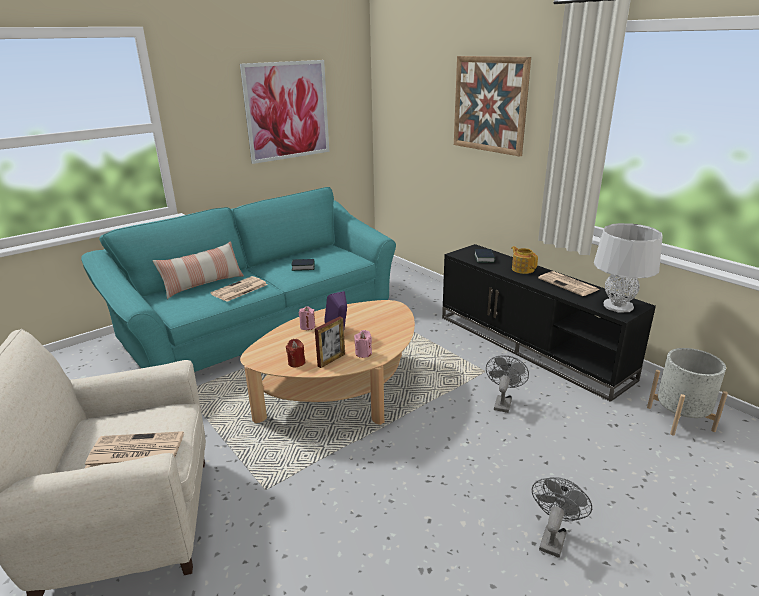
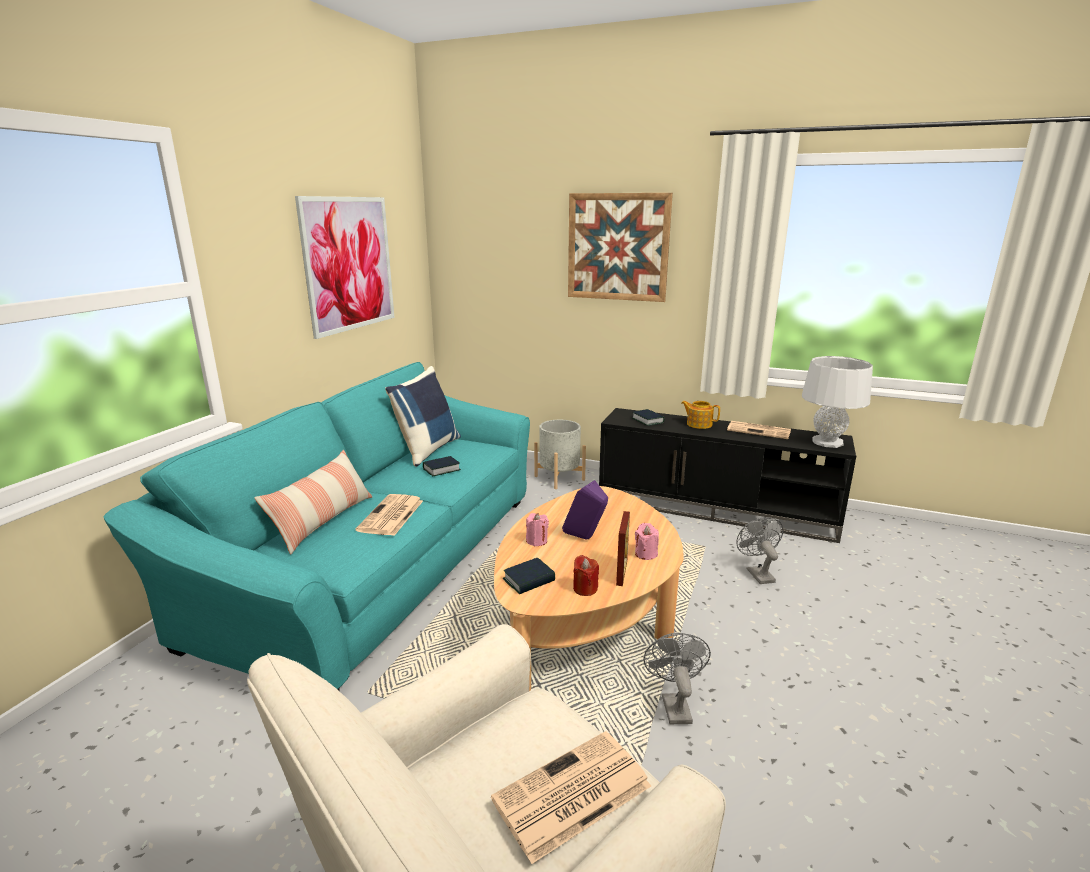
camera: 30 degrees left, 5 degrees down
grey fan [532,477,592,558] -> grey fan moved to [644,632,711,724]
grey planter [647,348,728,436] -> grey planter moved to [534,420,586,489]
none -> blue pillow [385,366,461,467]
none -> book [503,558,555,594]

